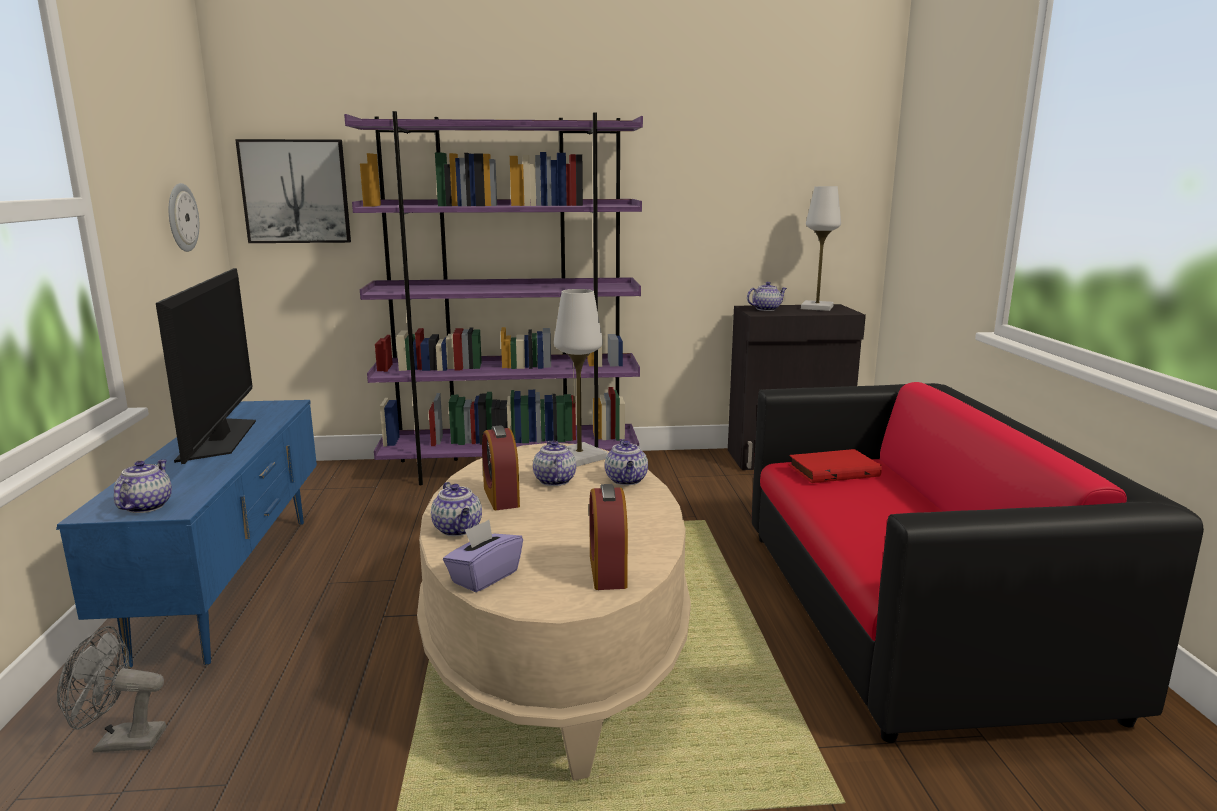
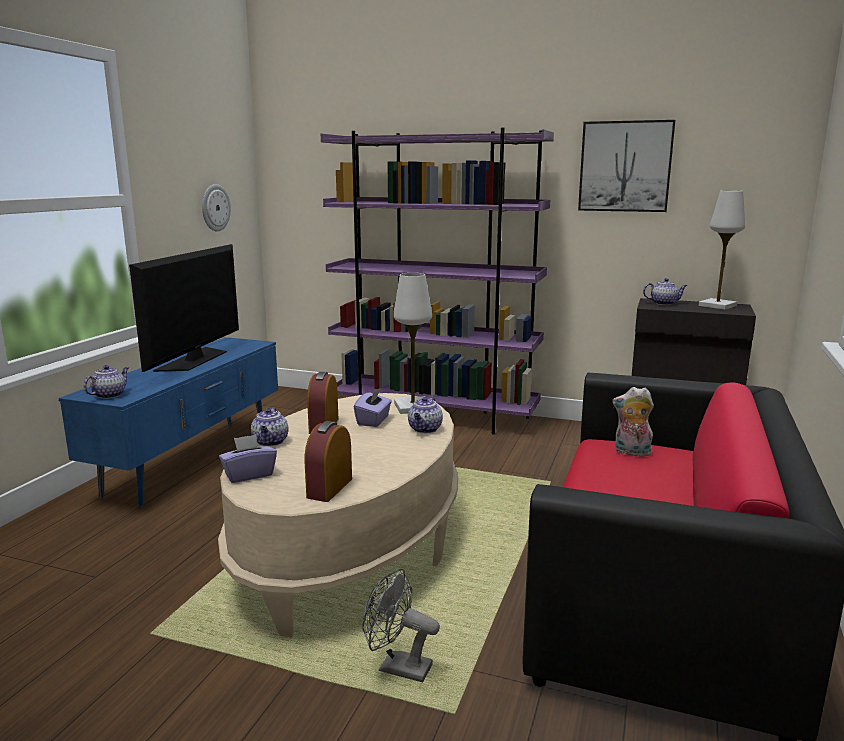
camera: 25 degrees right, 0 degrees up
grey fan [57,626,166,752] -> grey fan moved to [362,568,440,683]
picture [235,139,351,243] -> picture moved to [578,120,675,212]
teapot [533,441,576,486] -> purple tissue box [354,388,392,427]
red book [789,449,882,483] -> plush toy [612,387,654,457]

